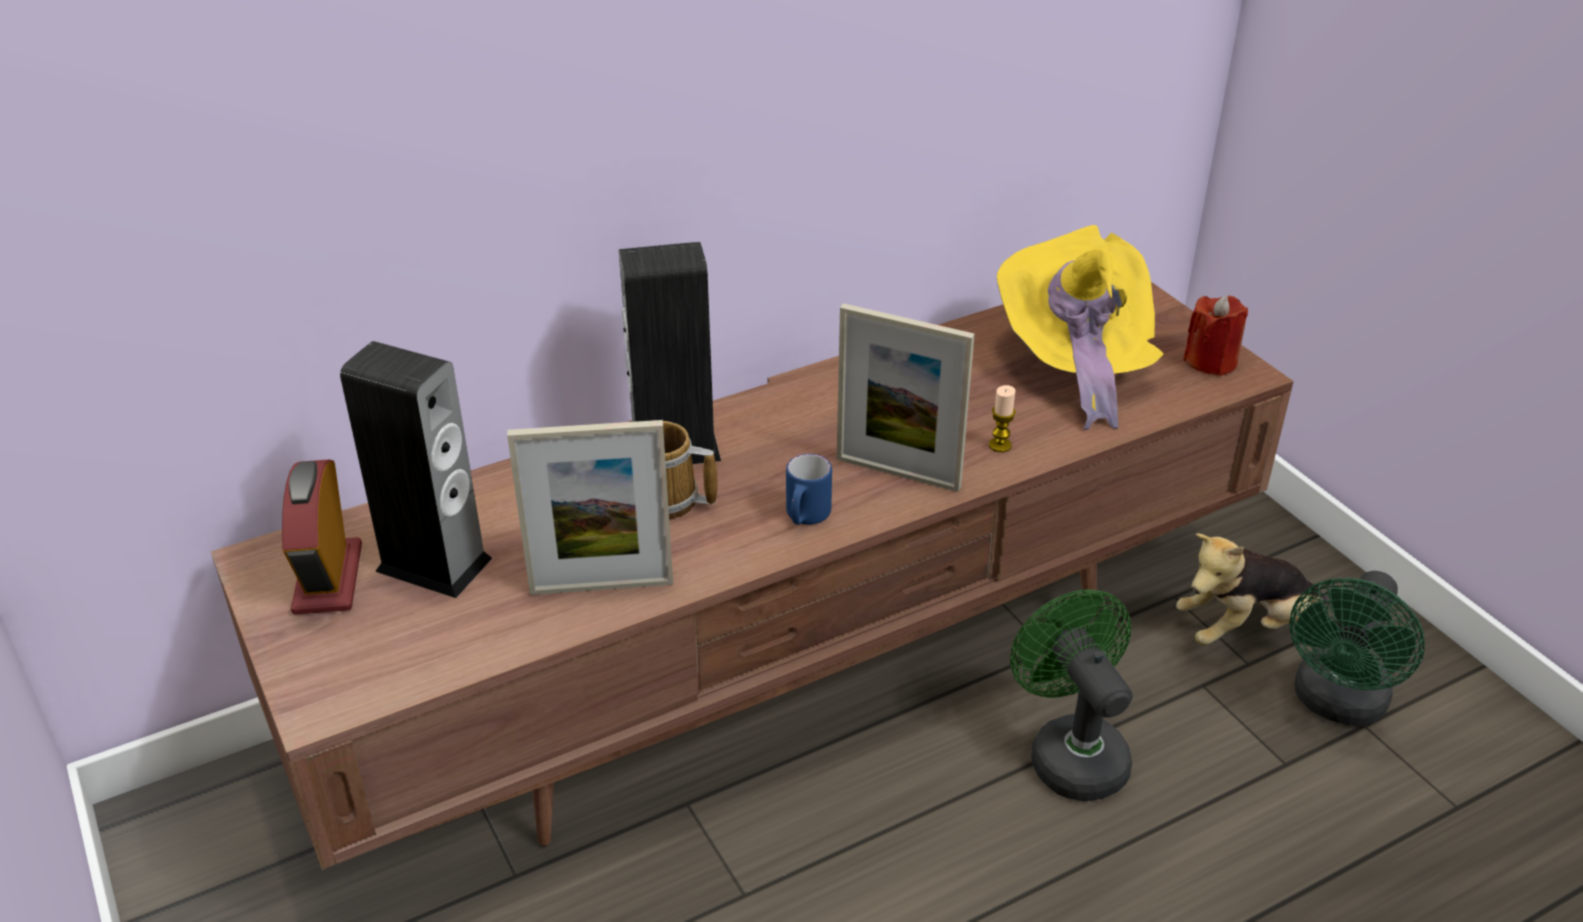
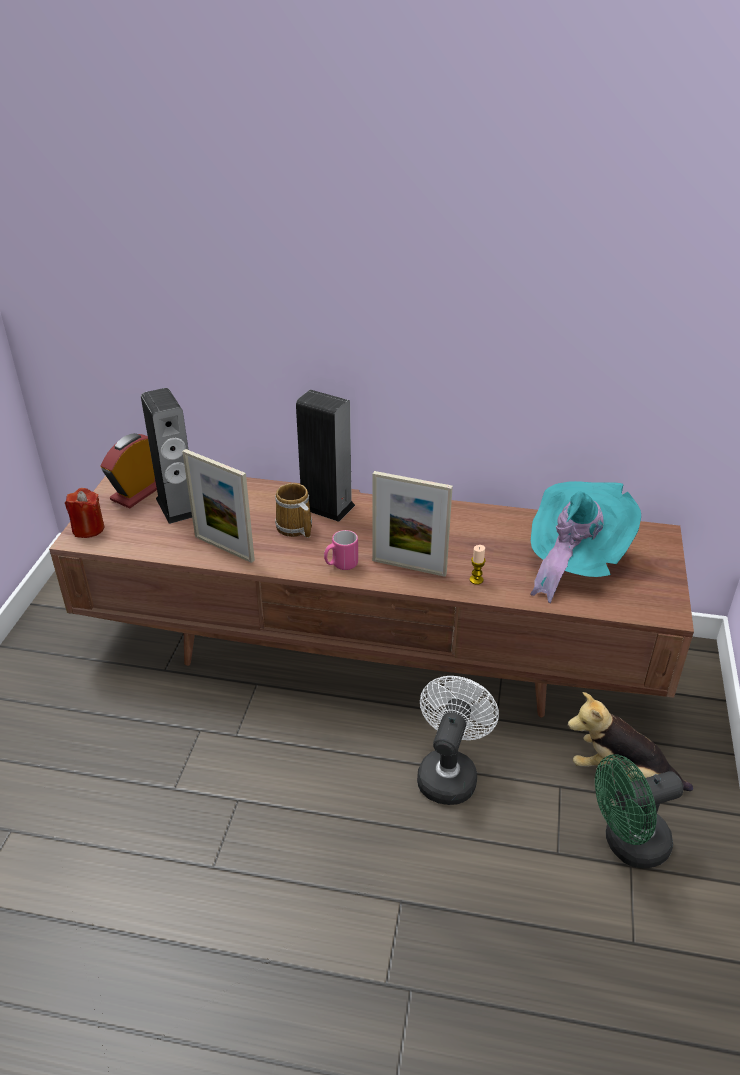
camera: 40 degrees right, 0 degrees up
blue mug [786,454,832,525] -> pink mug [324,530,358,570]
picture frame [837,303,975,492] -> picture frame turned 45 degrees counterclockwise [372,471,453,577]
yellow hat [997,225,1164,430] -> turquoise hat [530,481,641,604]
green fan [1010,589,1133,801] -> white fan [417,676,499,805]
red candle [1183,295,1248,376] -> red candle moved to [65,488,104,538]

